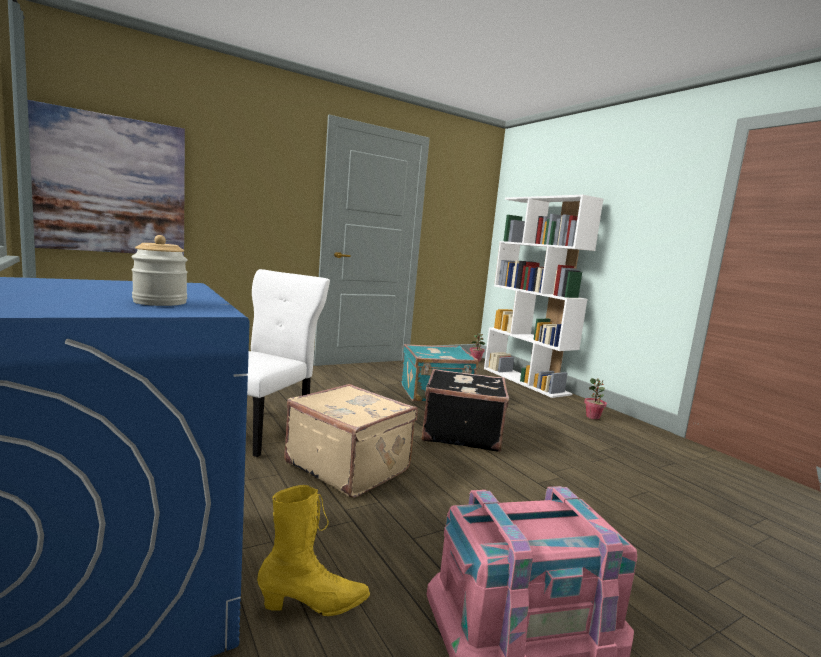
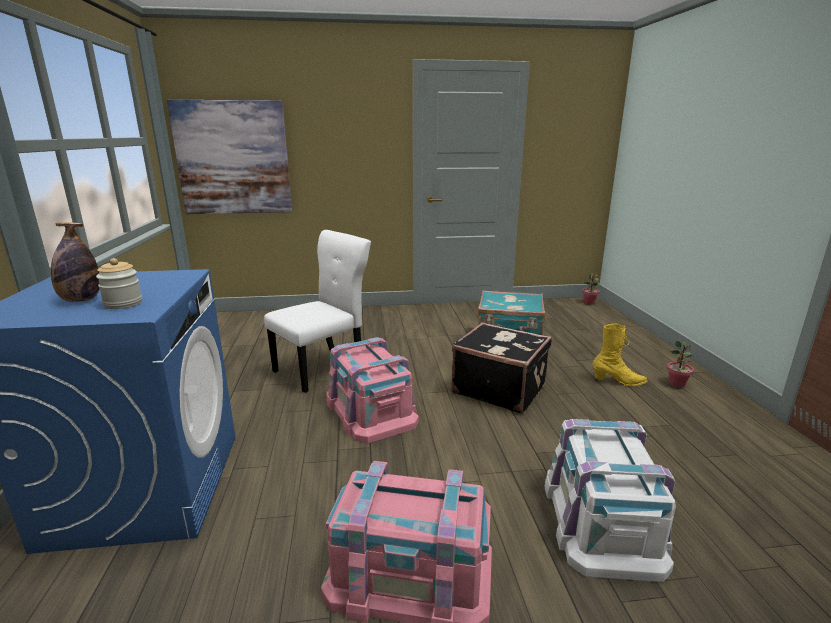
camera: 25 degrees right, 10 degrees up
yellow boot [257,485,370,616] -> yellow boot moved to [592,324,647,386]
beige suitcase [284,384,418,498] -> pink storage box [326,337,419,443]
white bookcase [484,195,604,398] -> none
none -> bottle [51,222,100,302]
none -> white storage box [545,419,676,582]

